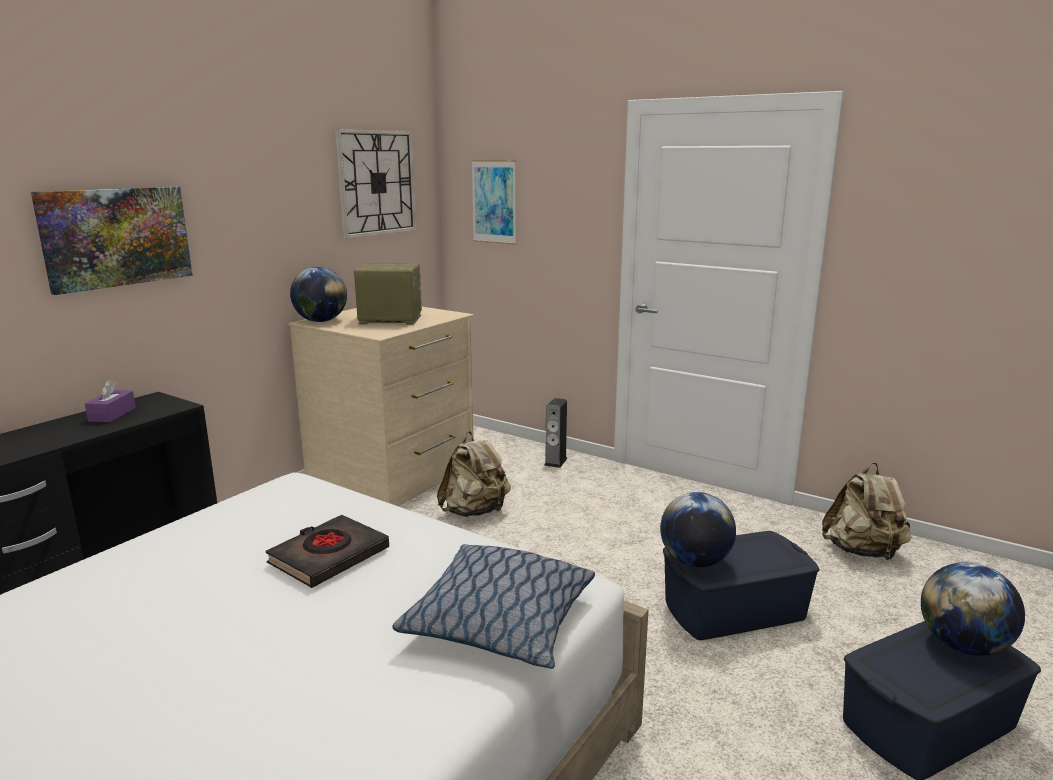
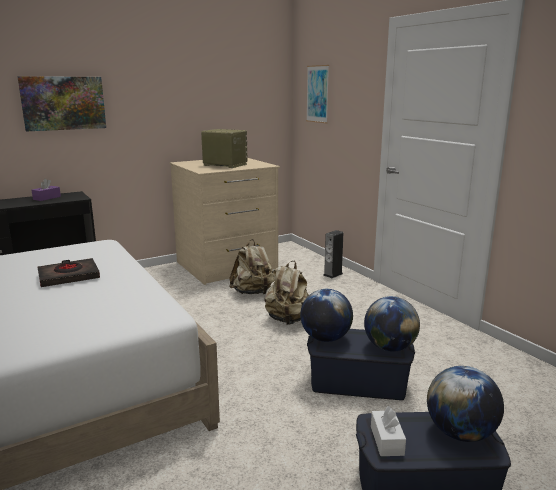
camera: 25 degrees right, 0 degrees up
globe [290,267,347,322] -> globe moved to [364,296,420,352]
wall clock [335,128,417,239] -> none
pillow [392,544,595,669] -> none
beige backpack [822,462,911,560] -> beige backpack moved to [264,261,309,325]
none -> white tissue box [371,406,406,456]

